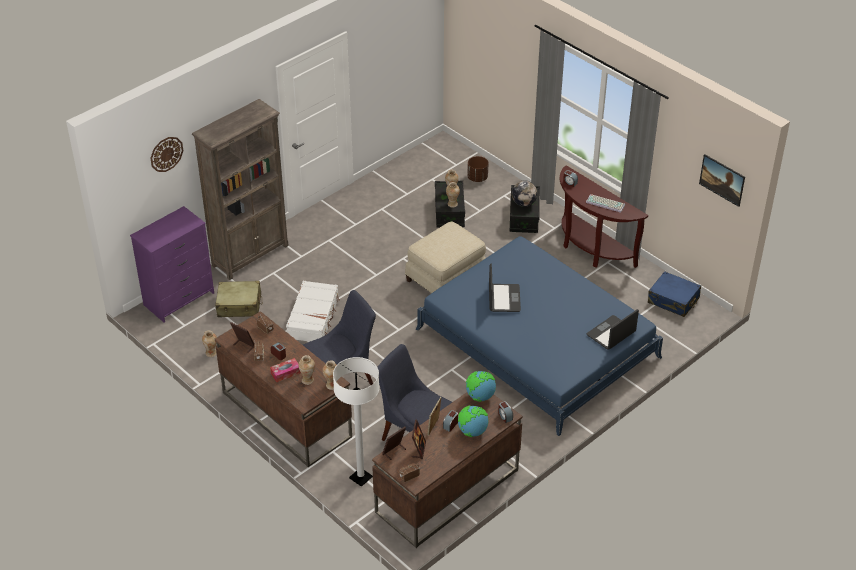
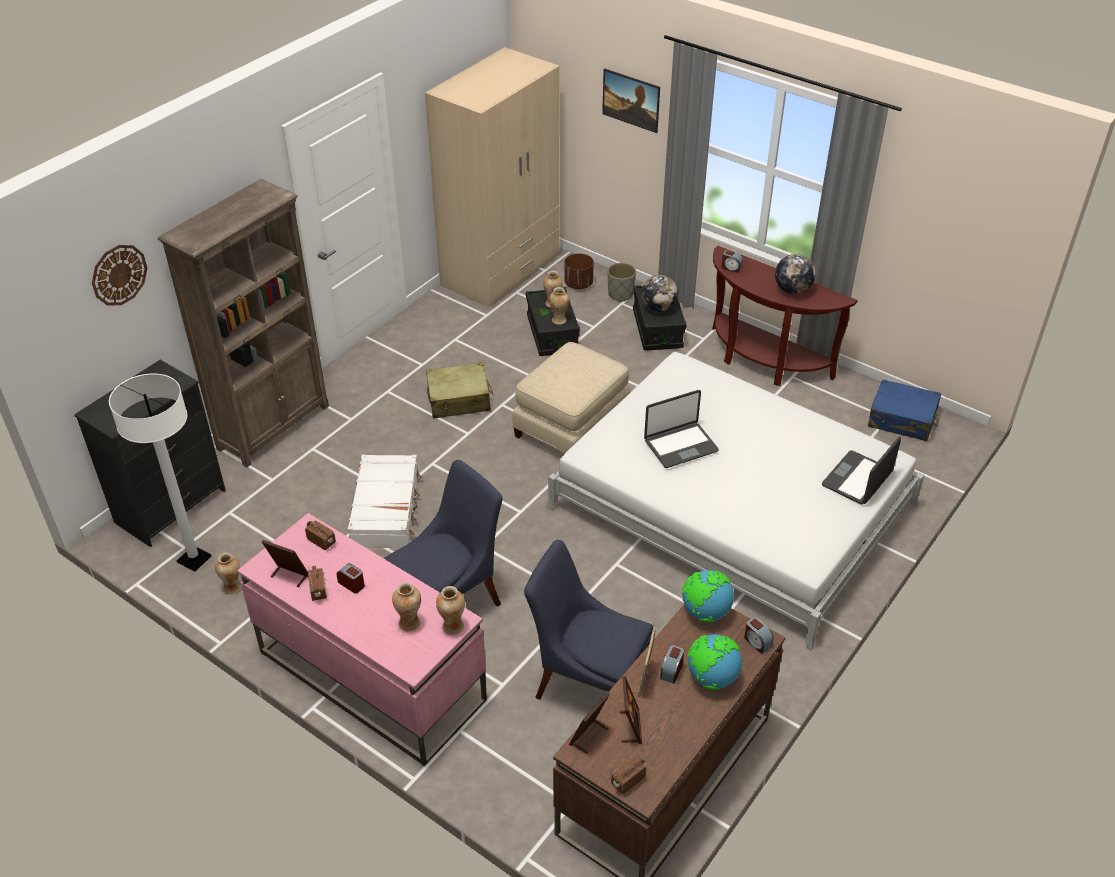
camera: 10 degrees left, 0 degrees up
purple dresser [130,206,214,323] -> black dresser [74,360,226,547]
beige suitcase [215,281,262,317] -> beige suitcase moved to [426,362,493,419]
brown desk [215,311,352,467] -> pink desk [237,513,487,766]
tissue box [270,358,301,382] -> none
white floor lamp [333,357,380,487] -> white floor lamp moved to [109,374,211,571]
blue bed [416,236,663,436] -> white bed [546,352,924,651]
laptop [489,263,521,312] -> laptop turned 75 degrees clockwise [644,390,719,468]
keyboard [586,194,625,213] -> globe [775,254,816,294]
picture [699,154,745,207] -> picture moved to [602,68,660,133]
none -> beige wardrobe [425,47,559,308]
none -> grey planter [608,263,636,302]

